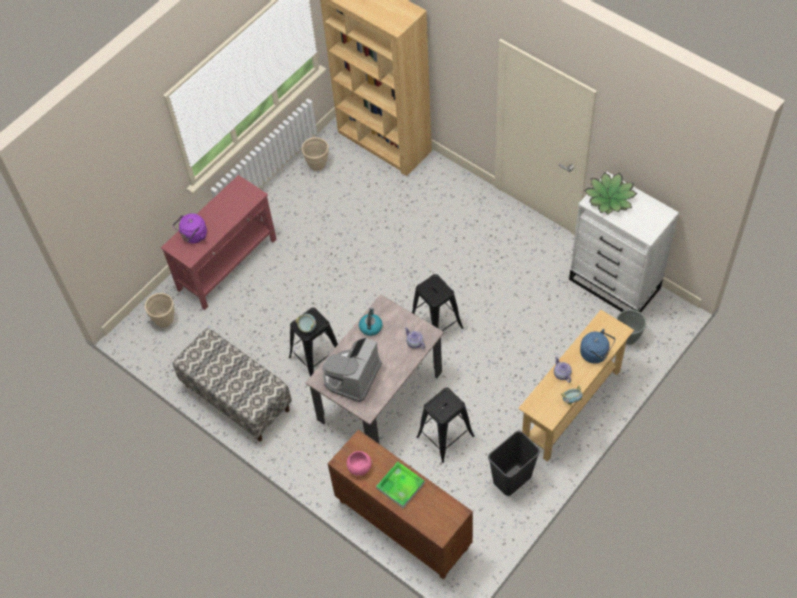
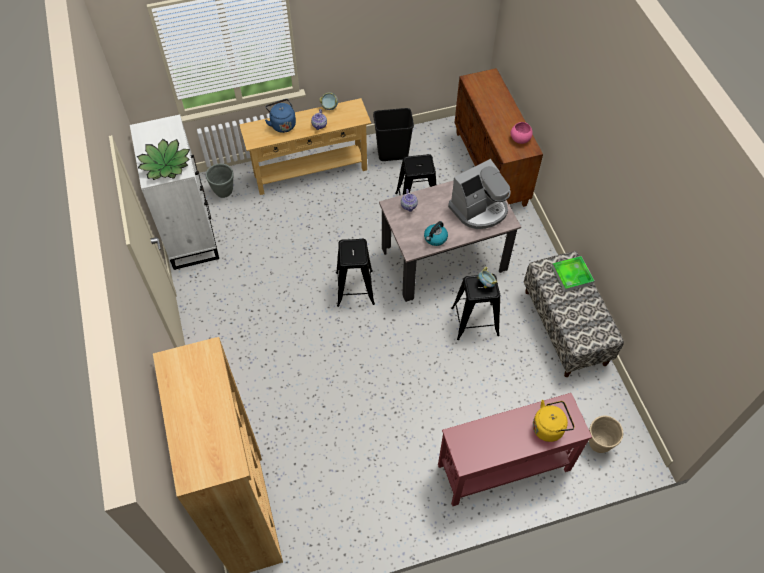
camera: 150 degrees left, 0 degrees up
purple kettle [173,213,207,243] -> yellow kettle [533,400,575,442]
beige planter [302,137,329,171] -> none
tray [376,462,425,508] -> tray moved to [552,256,594,292]

